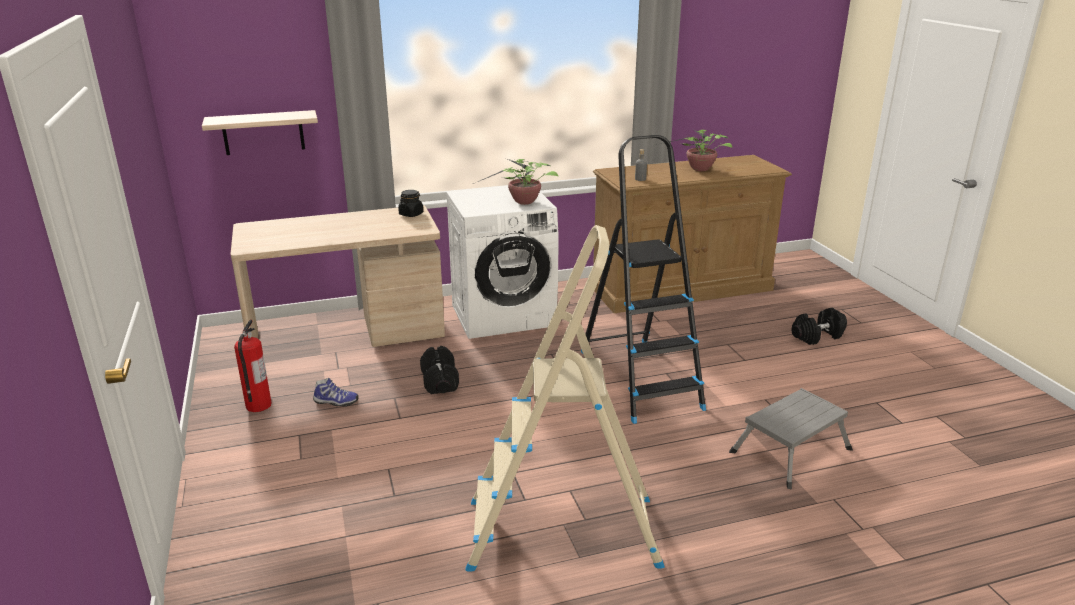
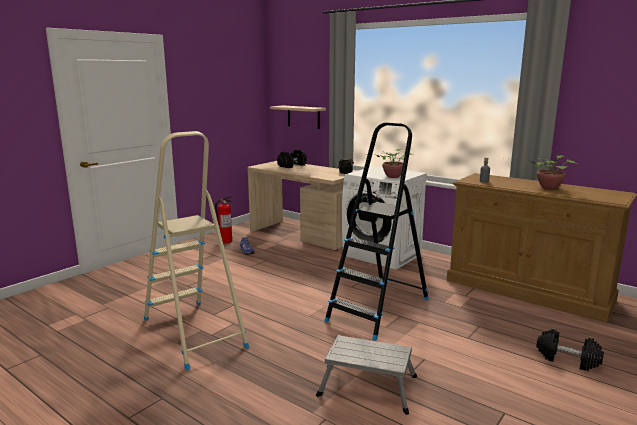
camera: 55 degrees right, 10 degrees down
black dumbbell [420,346,459,394] -> black dumbbell moved to [277,149,307,168]

